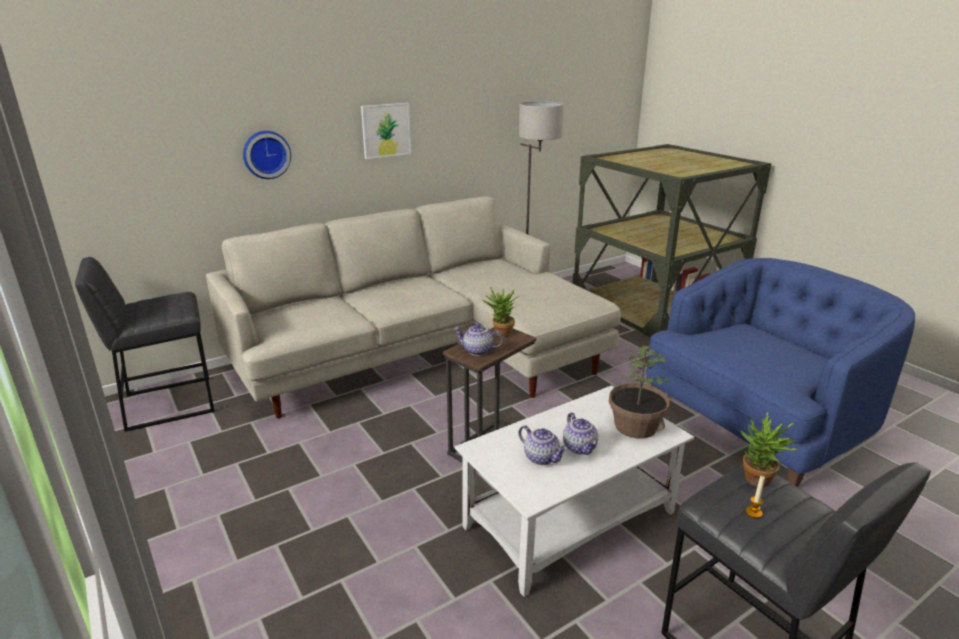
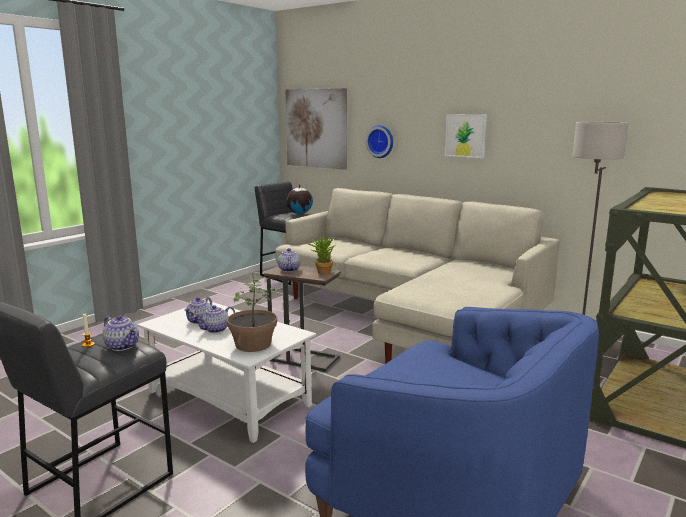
camera: 70 degrees right, 10 degrees down
potted plant [741,412,798,487] -> teapot [103,315,139,351]
none -> picture [285,88,347,170]
none -> globe [286,184,313,214]

